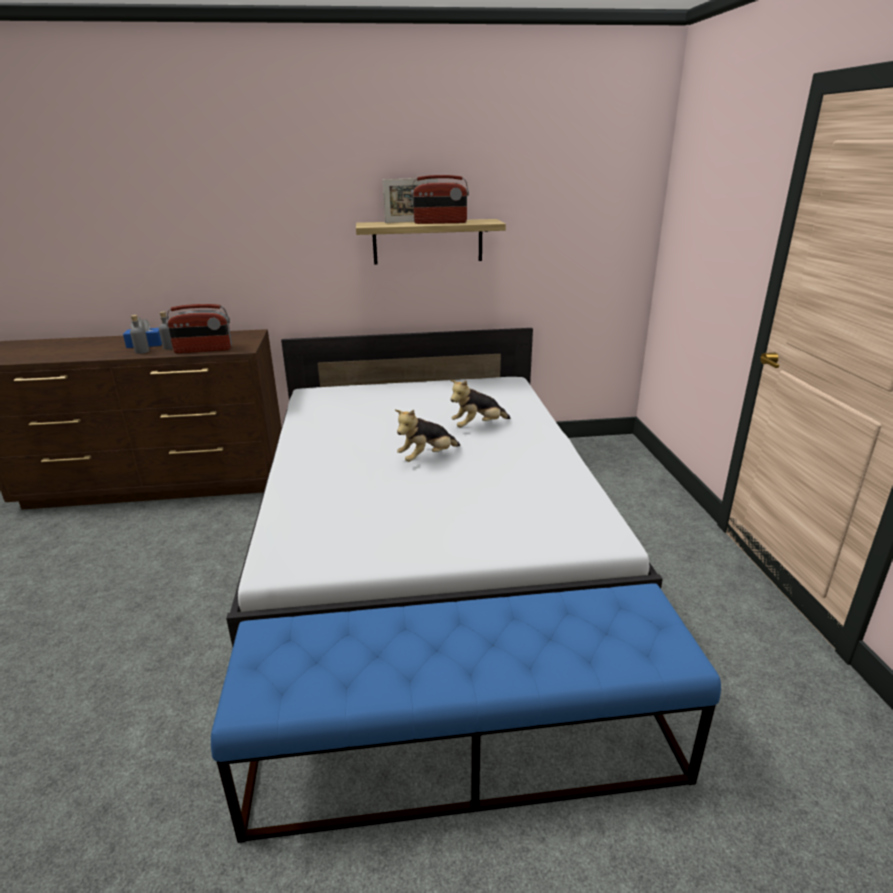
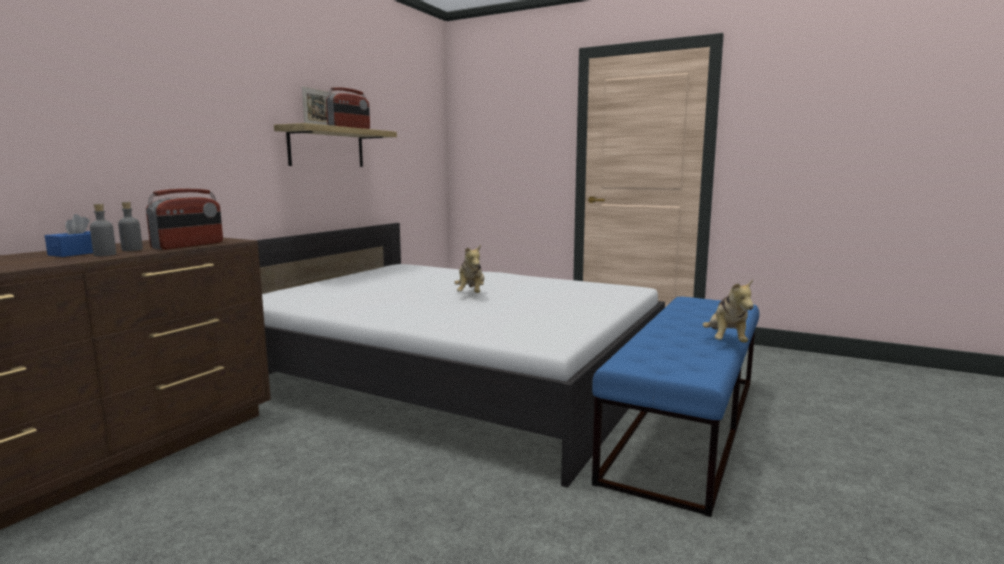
camera: 55 degrees left, 15 degrees down
plush toy [450,379,511,427] -> plush toy moved to [703,279,754,343]

